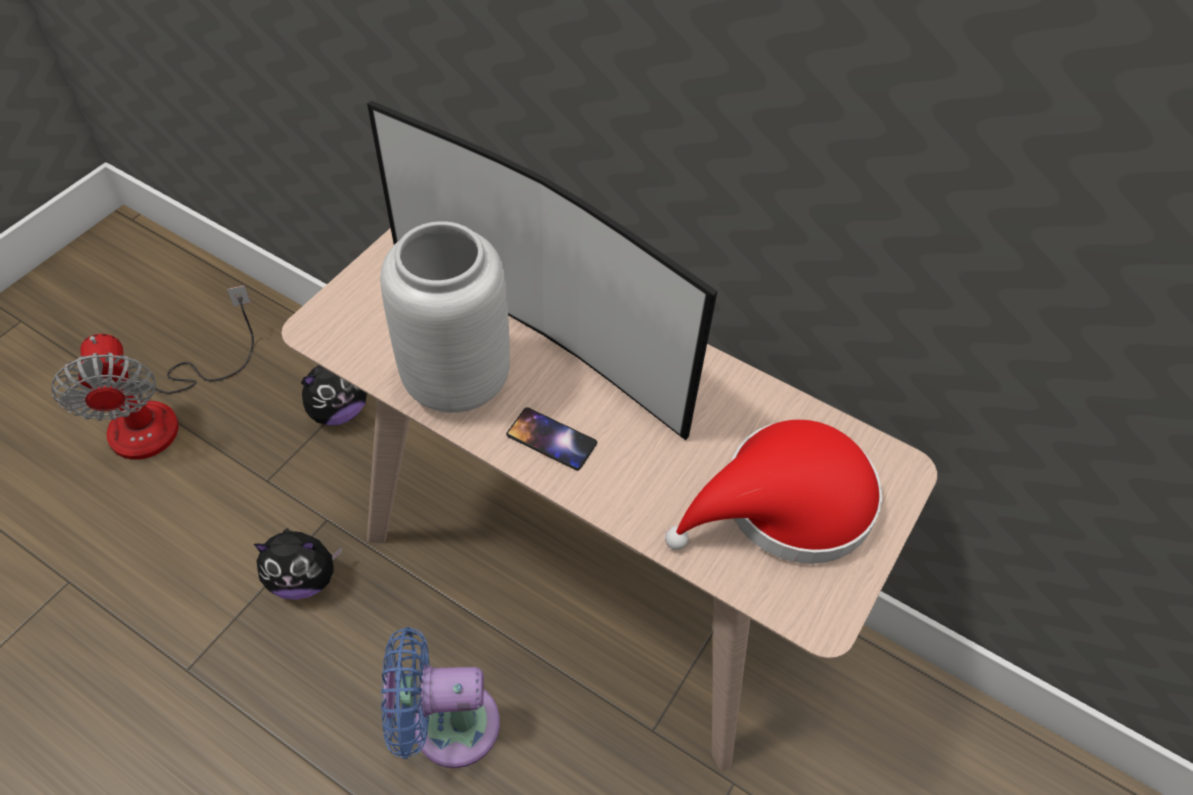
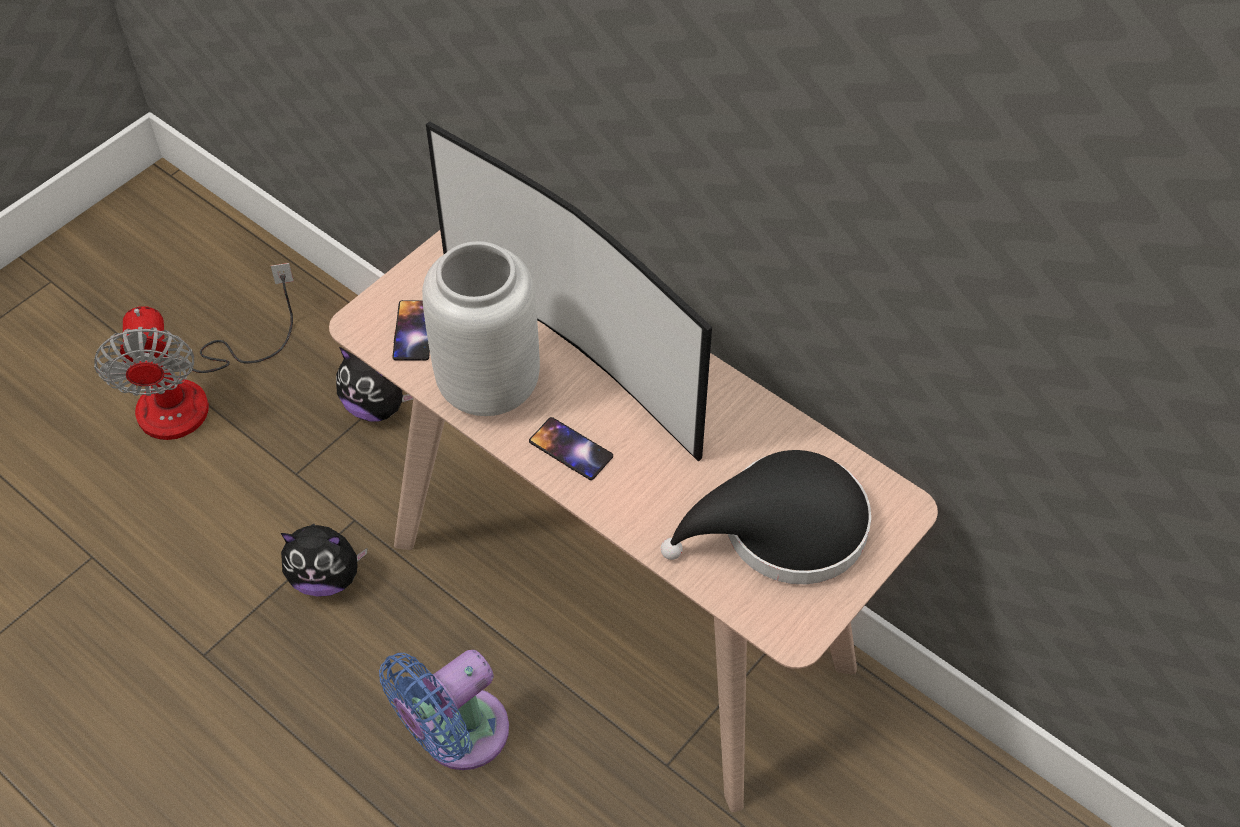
camera: 10 degrees right, 0 degrees up
plush toy [301,365,367,426] -> plush toy turned 60 degrees clockwise [336,347,413,422]
blue fan [381,627,500,768] -> blue fan turned 45 degrees counterclockwise [379,650,509,770]
red hat [665,420,882,564] -> black hat [661,450,871,584]
none -> phone [392,300,430,361]

